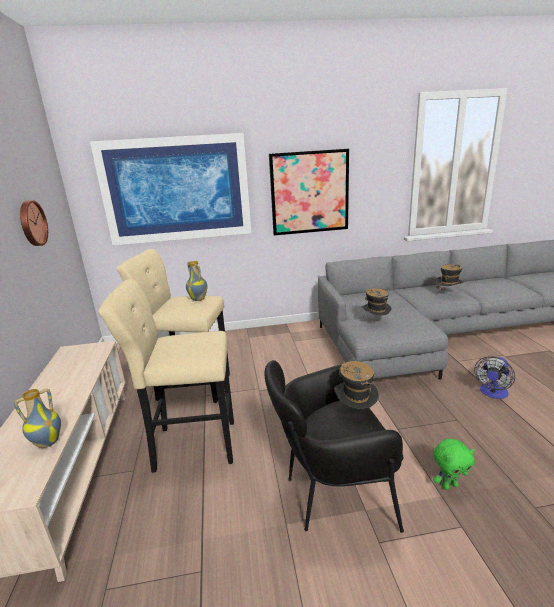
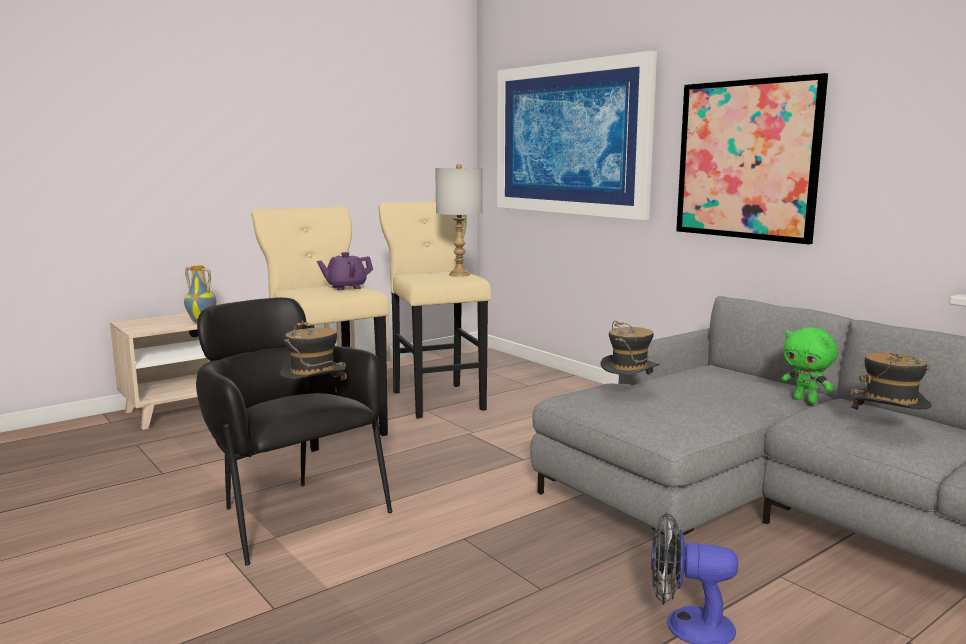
camera: 60 degrees right, 10 degrees down
wall clock [20,200,48,246] -> none
vase [186,261,208,301] -> grey table lamp [435,164,482,277]
green plush toy [433,439,475,490] -> green plush toy moved to [781,327,838,404]
none -> purple teapot [317,252,373,290]

